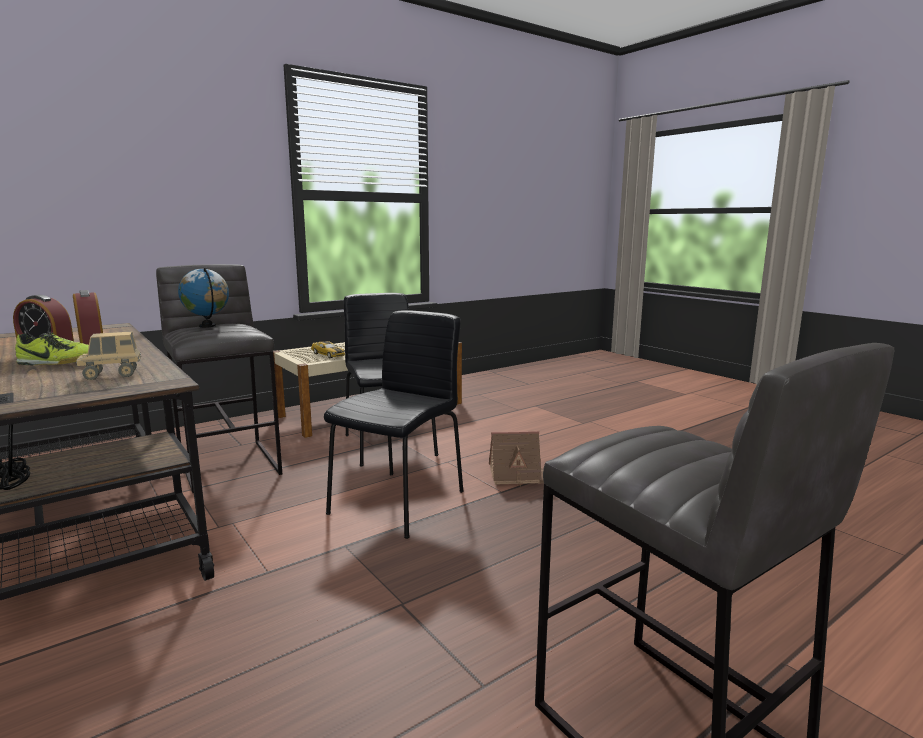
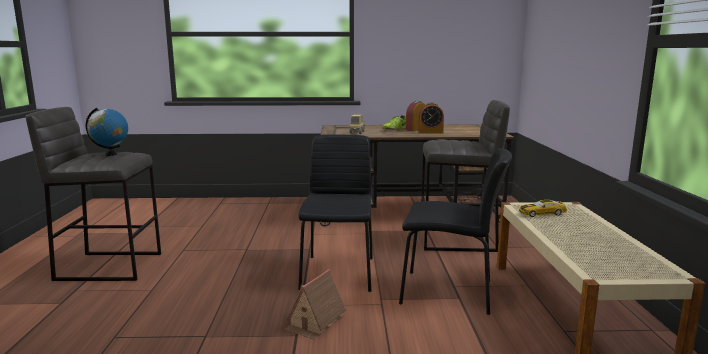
camera: 125 degrees right, 0 degrees up
globe [178,267,229,328] -> globe moved to [86,108,128,156]
black chair [324,310,464,539] -> black chair turned 150 degrees counterclockwise [298,135,373,292]

